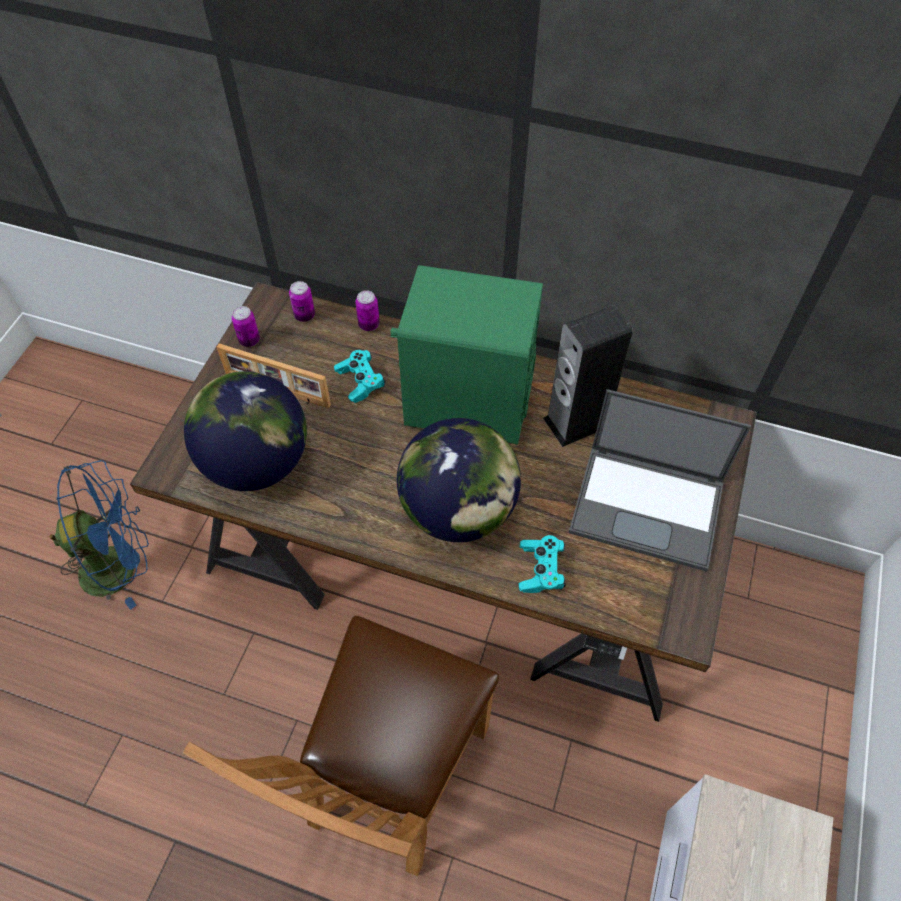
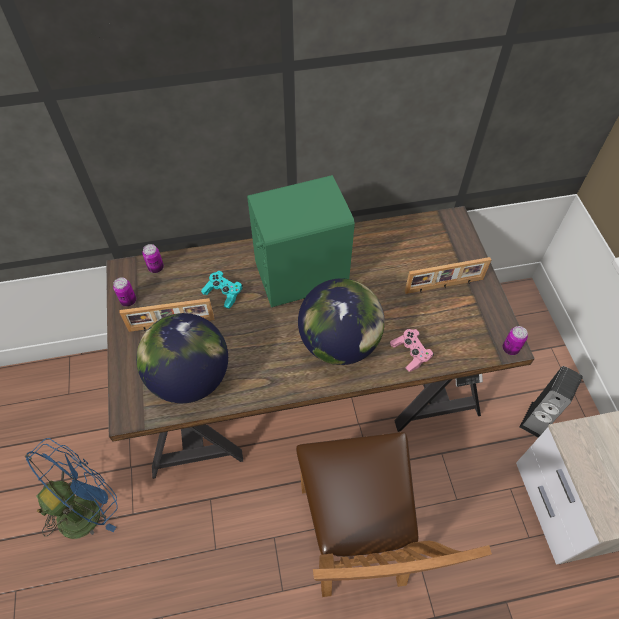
camera: 30 degrees left, 0 degrees up
can [355,290,380,331] -> can moved to [503,326,528,355]
turquoise game controller [519,535,566,593] -> pink game controller [390,329,434,372]
speaker [543,305,633,447] -> speaker moved to [520,366,583,438]
laptop [569,389,751,572] -> picture frame [405,257,491,294]

